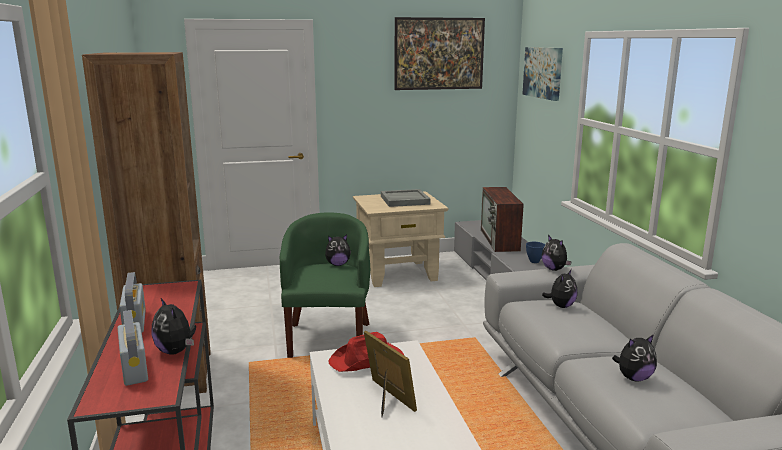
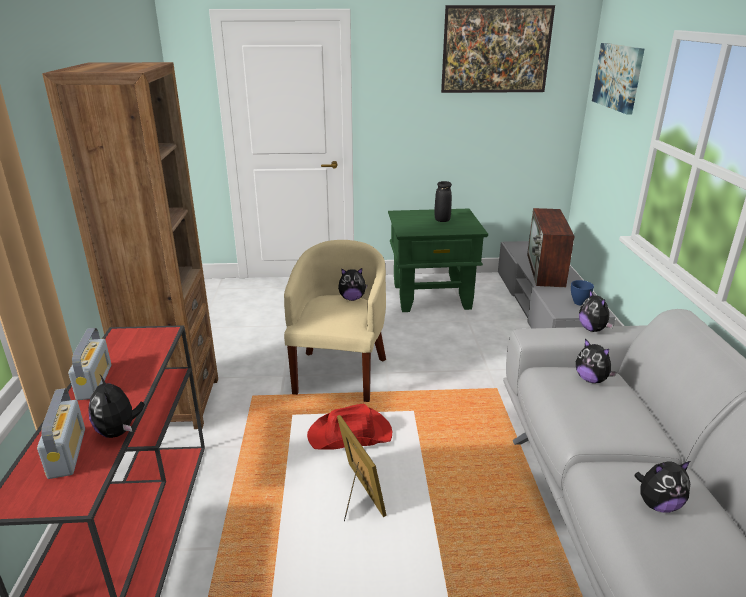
camera: 10 degrees right, 10 degrees up
green armchair [280,212,370,358] -> beige armchair [284,240,386,402]
beige side table [353,191,449,287] -> green side table [388,209,488,312]
grey tray [381,189,431,207] -> black vase [434,181,452,222]
plush toy [542,270,577,308] -> plush toy turned 90 degrees clockwise [576,339,617,383]

